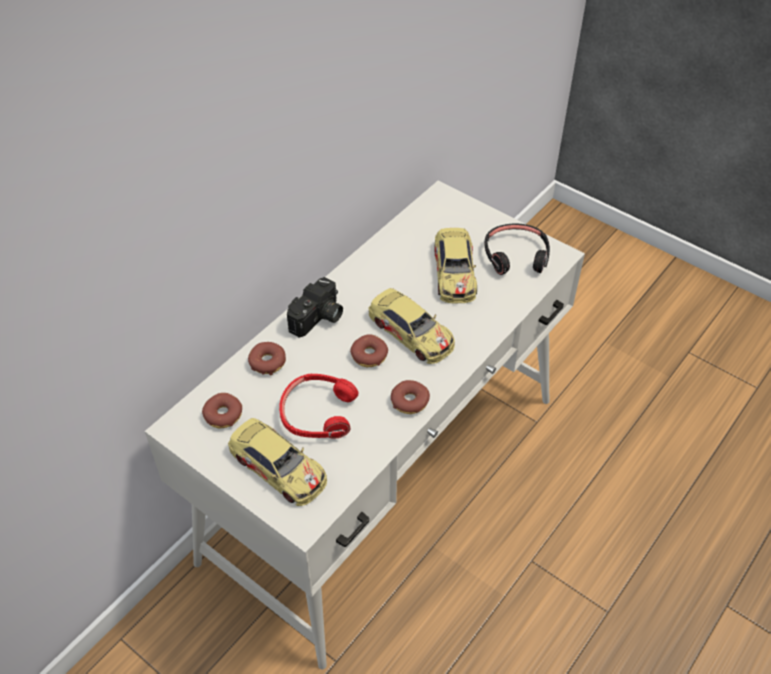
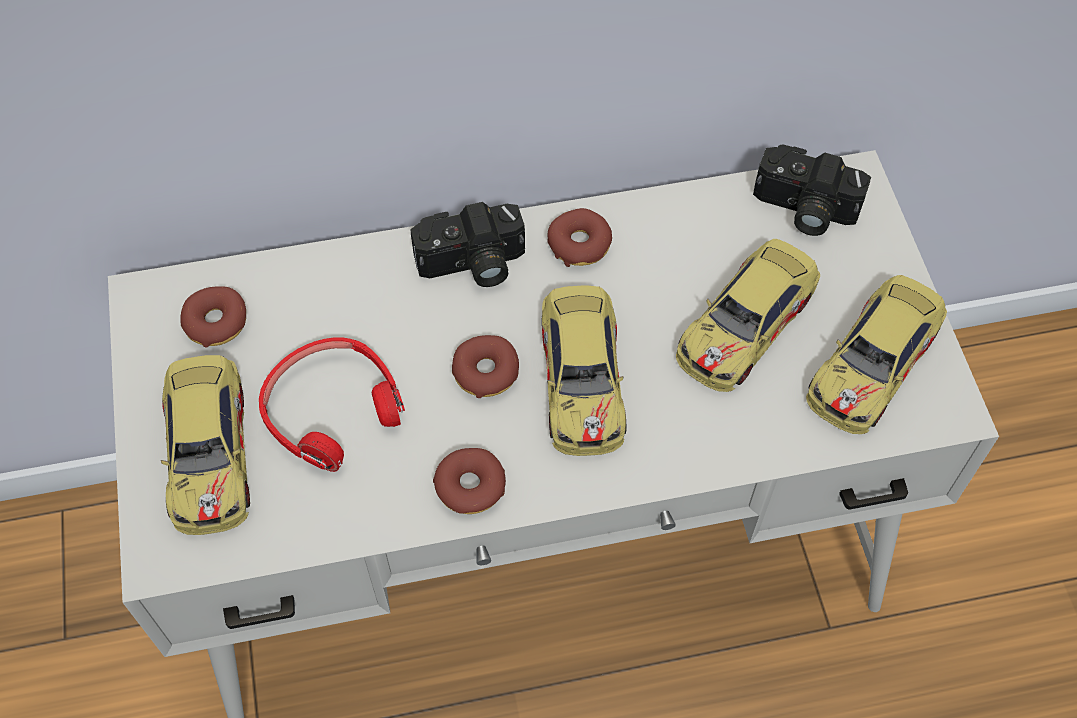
camera: 40 degrees right, 10 degrees up
donut [248,342,286,375] -> donut moved to [547,208,612,267]
black headphones [484,224,550,275] -> toy car [806,275,947,434]
none -> camera [753,145,871,236]

